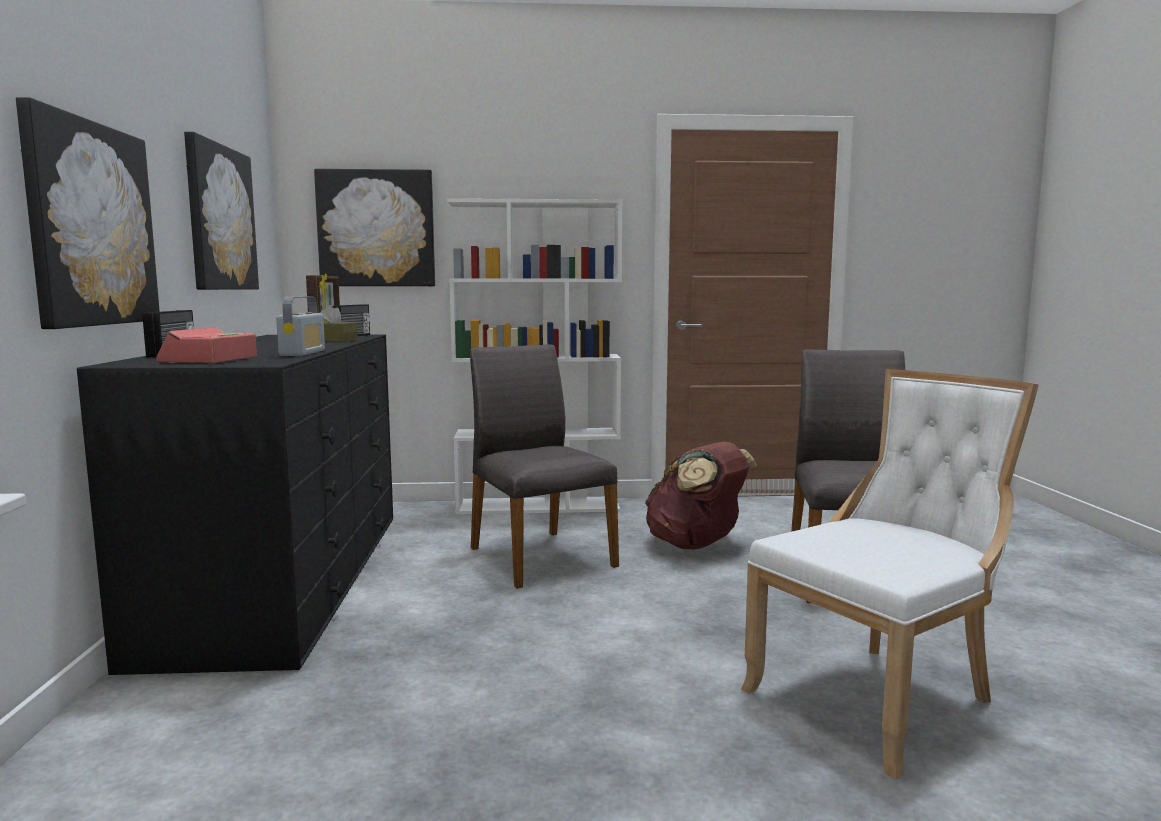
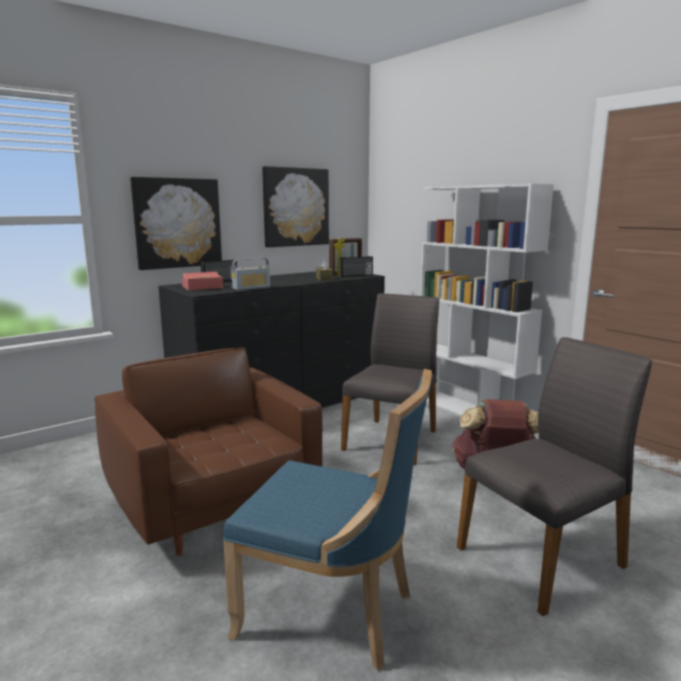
camera: 55 degrees right, 5 degrees up
picture [314,169,435,286] -> none
white chair [741,369,1039,780] -> blue chair [223,369,432,671]
none -> brown armchair [95,347,322,556]

